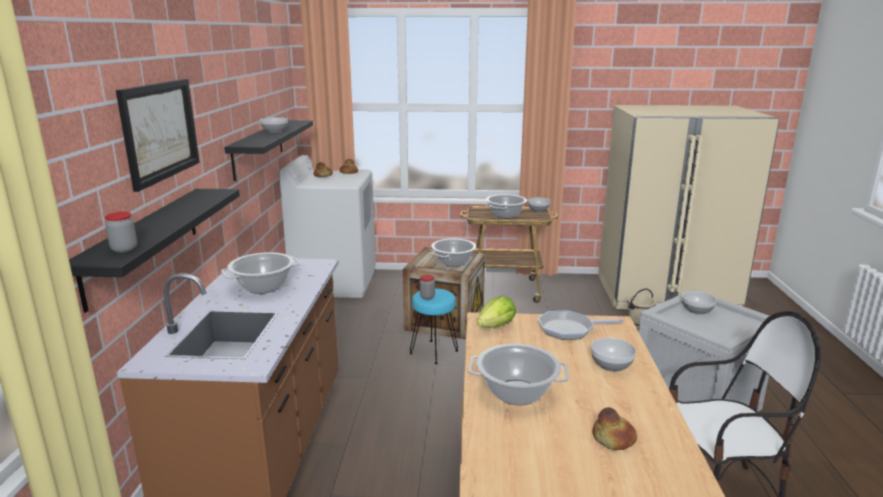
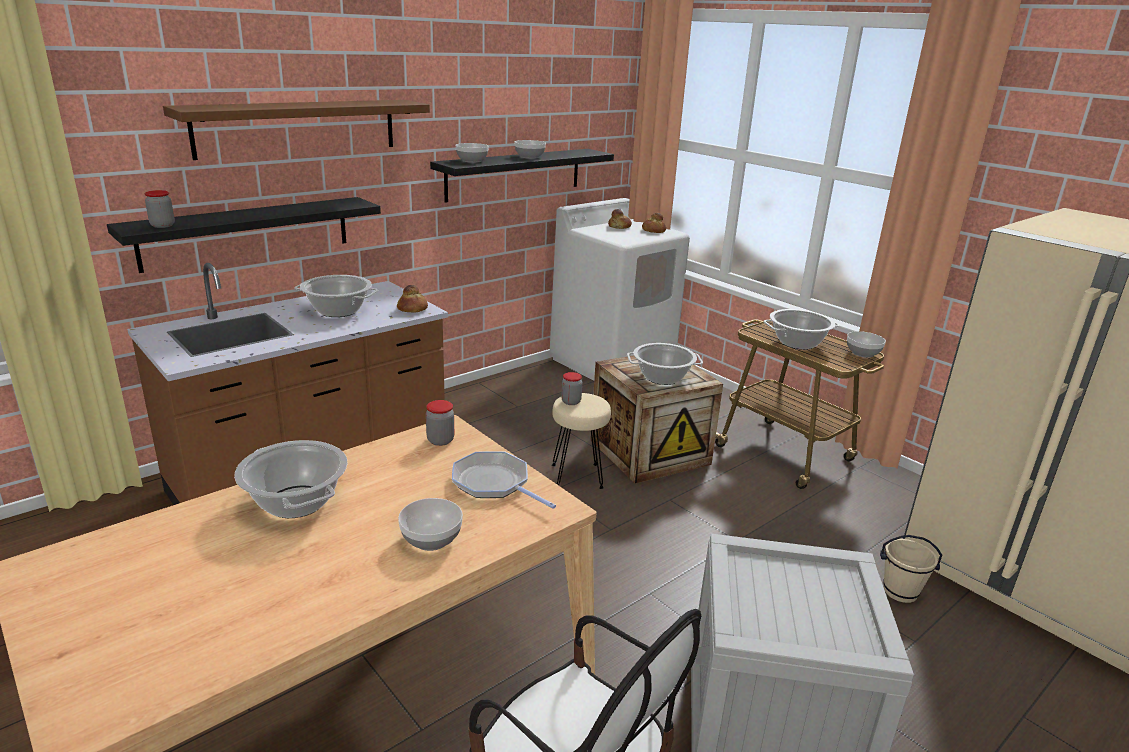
camera: 45 degrees right, 5 degrees up
picture [116,79,200,192] -> brown shelf [163,100,430,160]
turquoise stool [409,288,458,364] -> beige stool [552,393,611,489]
lettuce [477,295,516,328] -> jar [426,400,454,446]
bread [592,407,637,450] -> bread moved to [397,285,428,313]
bowl [682,291,716,315] -> bowl moved to [456,143,489,163]

